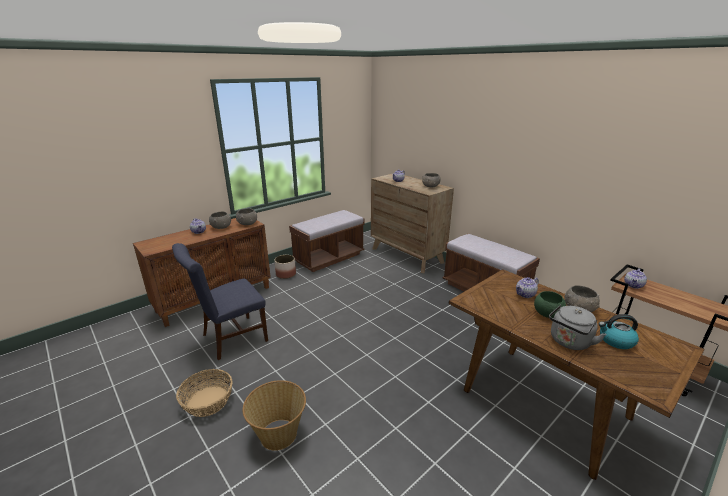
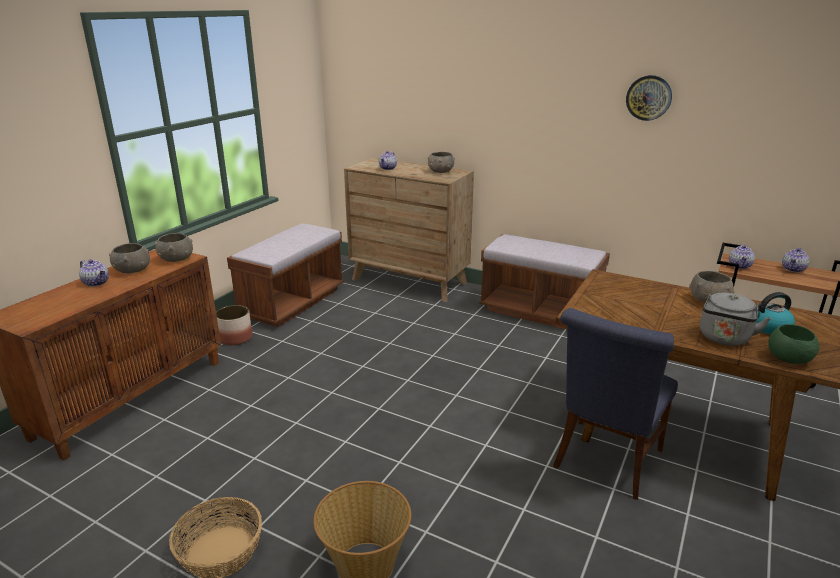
camera: 20 degrees left, 0 degrees up
blue chair [172,243,268,360] -> blue chair moved to [553,308,678,500]
teapot [516,277,539,298] -> teapot moved to [782,248,809,272]
green bowl [534,291,566,318] -> green bowl moved to [768,324,819,364]
none -> wall clock [626,75,672,121]

